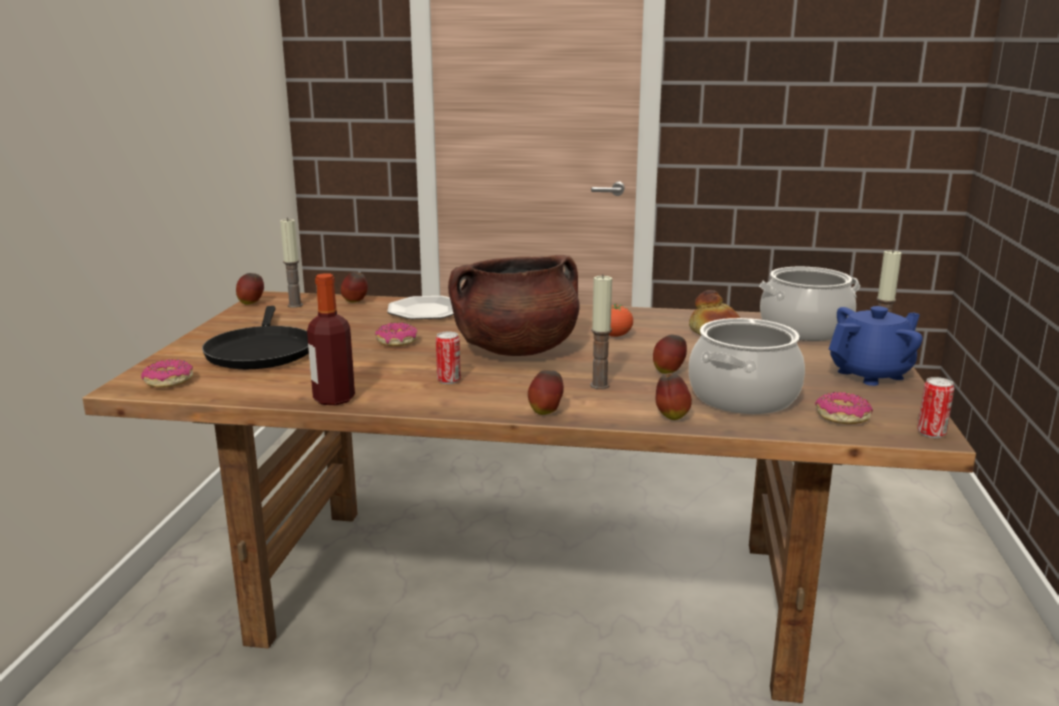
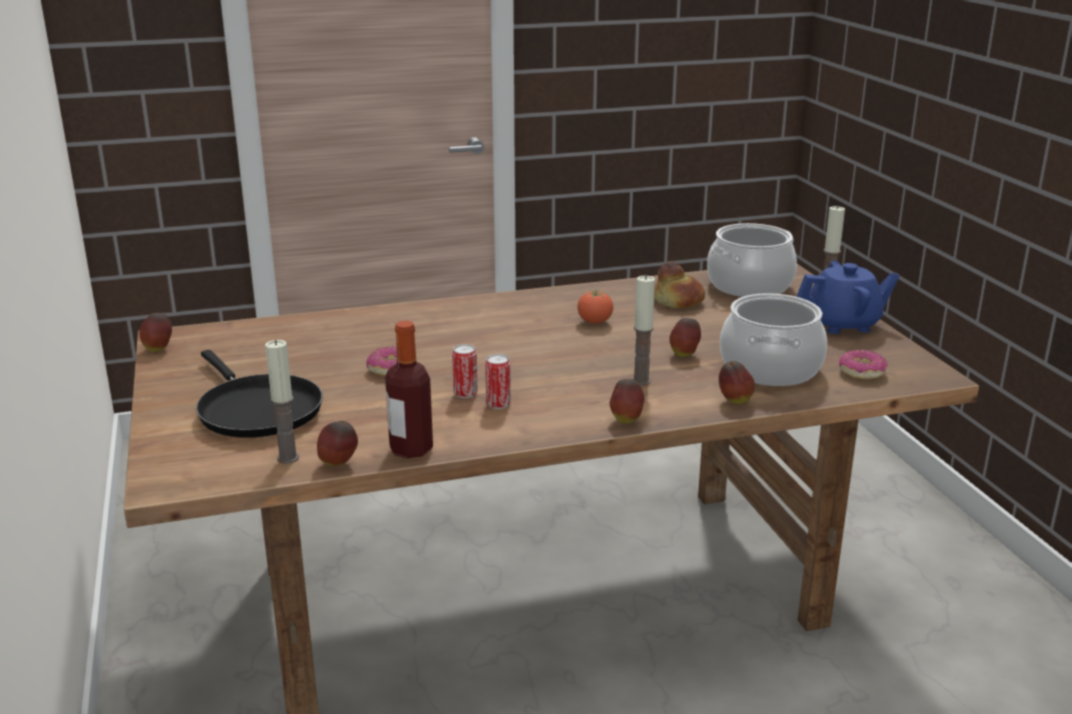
camera: 25 degrees left, 5 degrees up
donut [141,359,193,388] -> none
candle [280,218,303,308] -> candle moved to [265,340,299,464]
apple [341,272,368,302] -> apple moved to [317,421,358,466]
plate [387,296,454,319] -> none
brown cooking pot [448,255,580,356] -> none
blue teapot [829,306,923,386] -> blue teapot turned 45 degrees clockwise [797,260,900,334]
can [917,377,954,438] -> can moved to [452,344,478,398]

